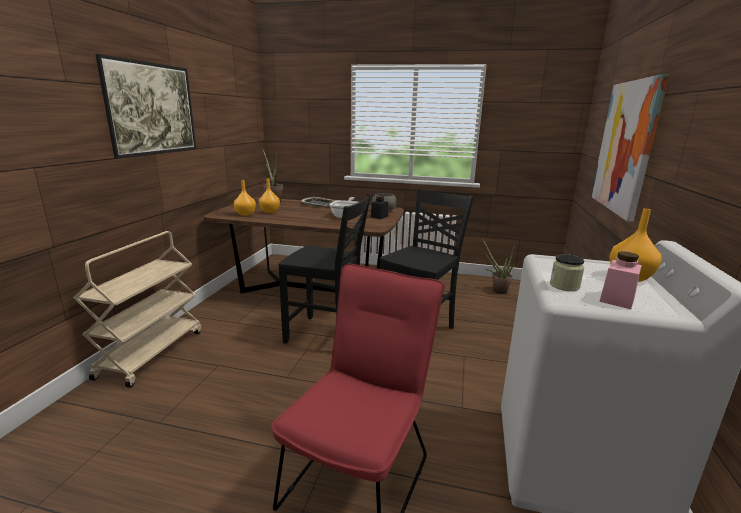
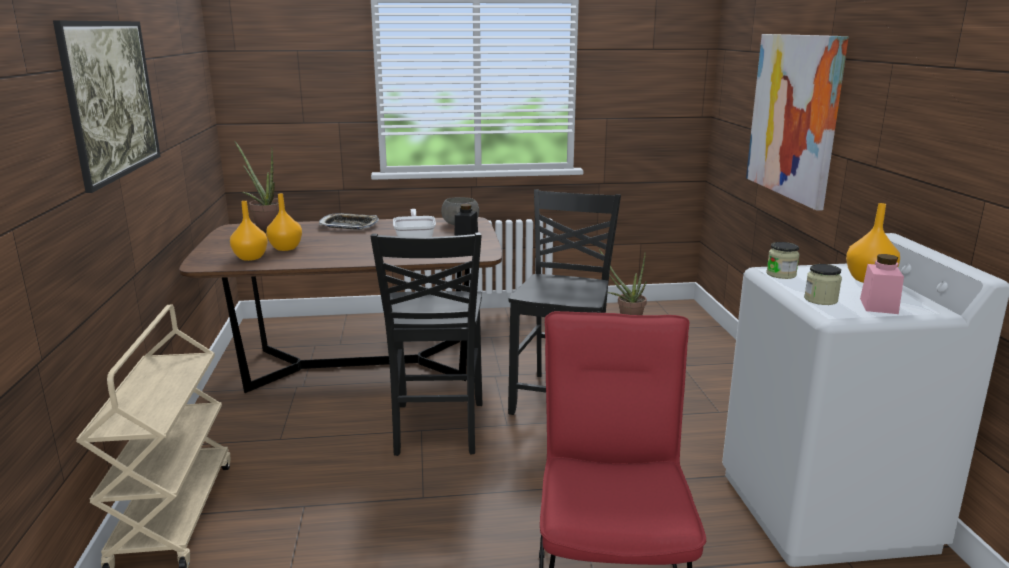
camera: 20 degrees left, 0 degrees up
black chair [278,194,371,344] -> black chair turned 90 degrees clockwise [370,233,482,456]
none -> jar [766,242,800,279]

